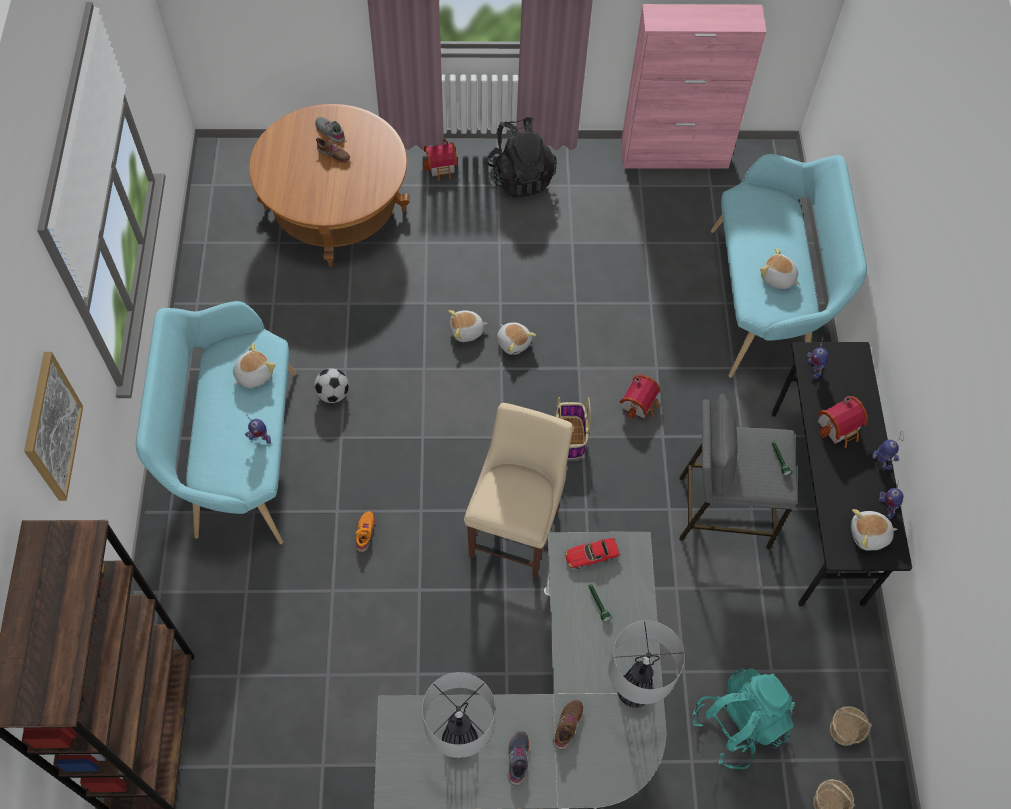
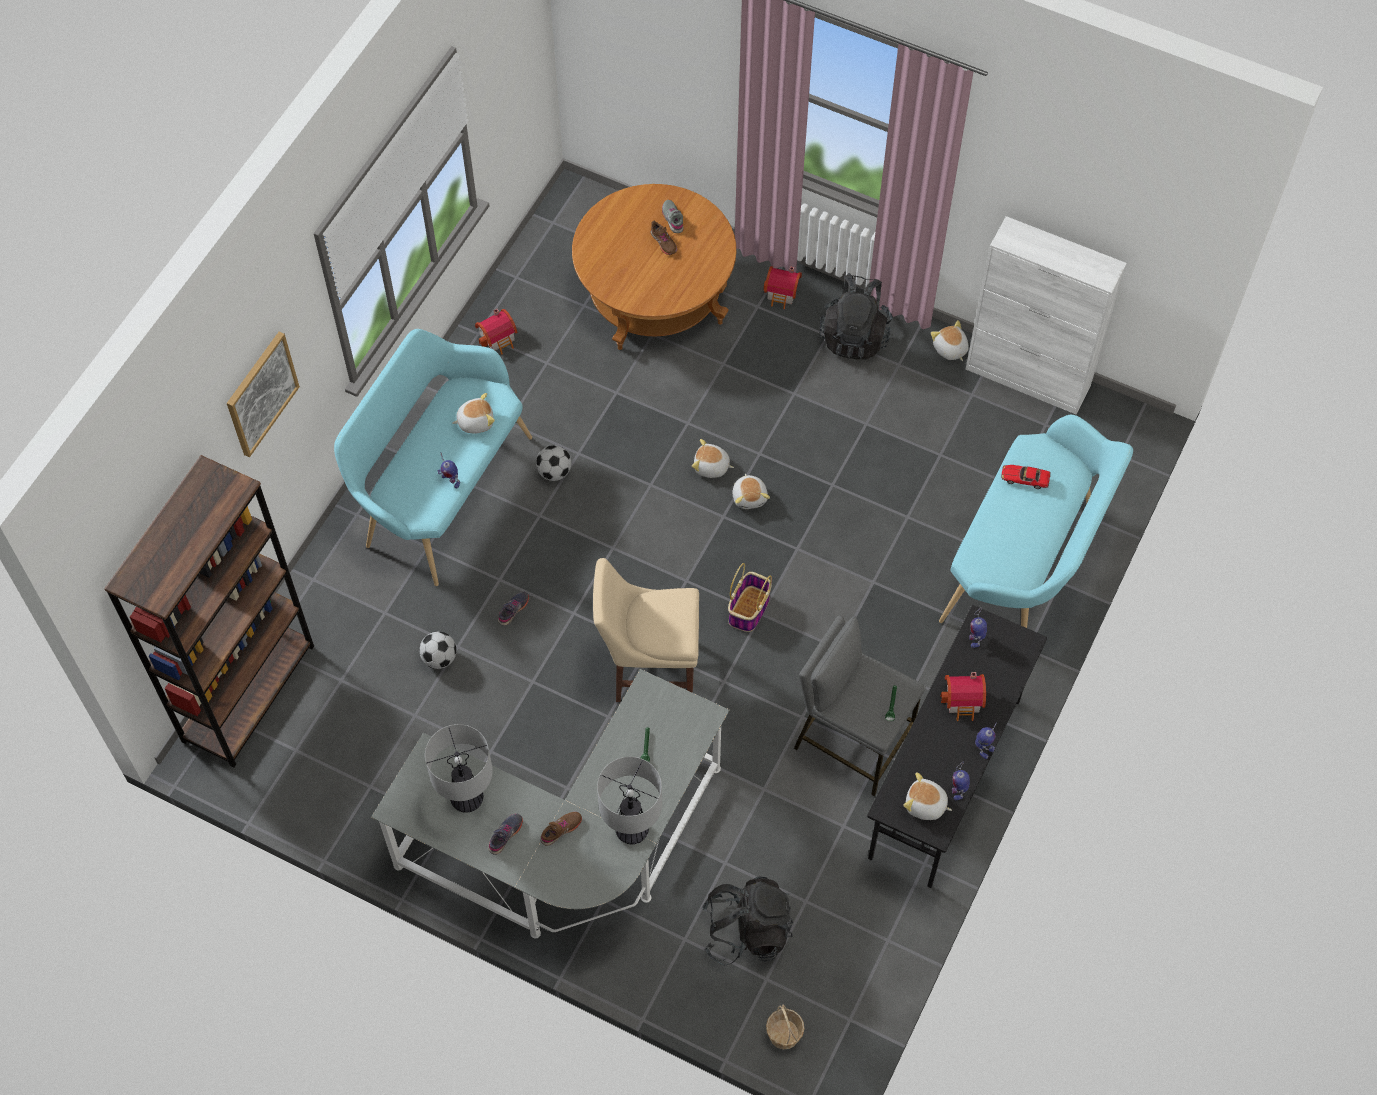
camera: 30 degrees right, 0 degrees up
orange shoe [355,511,375,552] -> grey shoe [498,592,529,626]
beige chair [464,403,573,578] -> beige chair turned 135 degrees counterclockwise [593,558,699,702]
toy car [564,537,620,569] -> toy car moved to [1001,465,1051,489]
toy house [619,375,660,420] -> toy house moved to [475,309,518,354]
pink cabinet [621,4,766,169] -> white cabinet [966,216,1127,415]
turquoise backpack [693,668,795,769] -> black backpack [701,877,793,966]
plush toy [760,248,800,289] -> plush toy moved to [931,320,969,361]
basket [830,706,872,746] -> none
none -> football [419,631,456,669]

